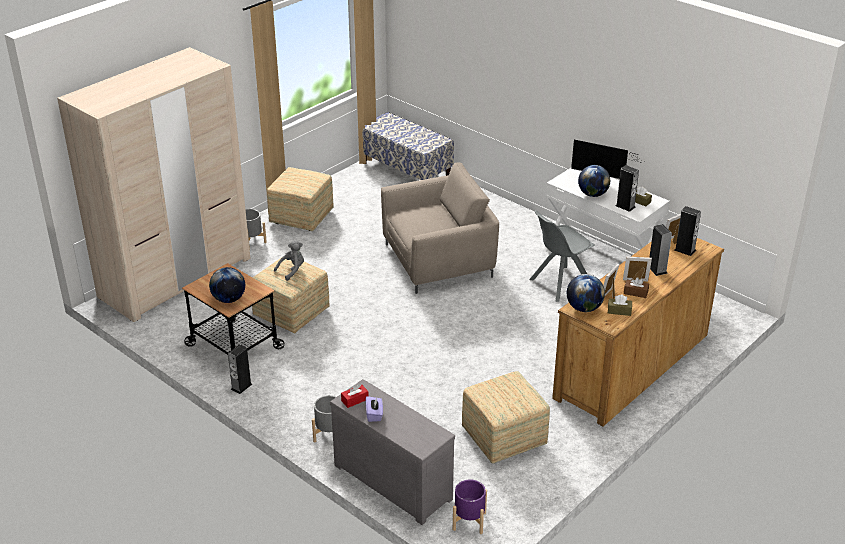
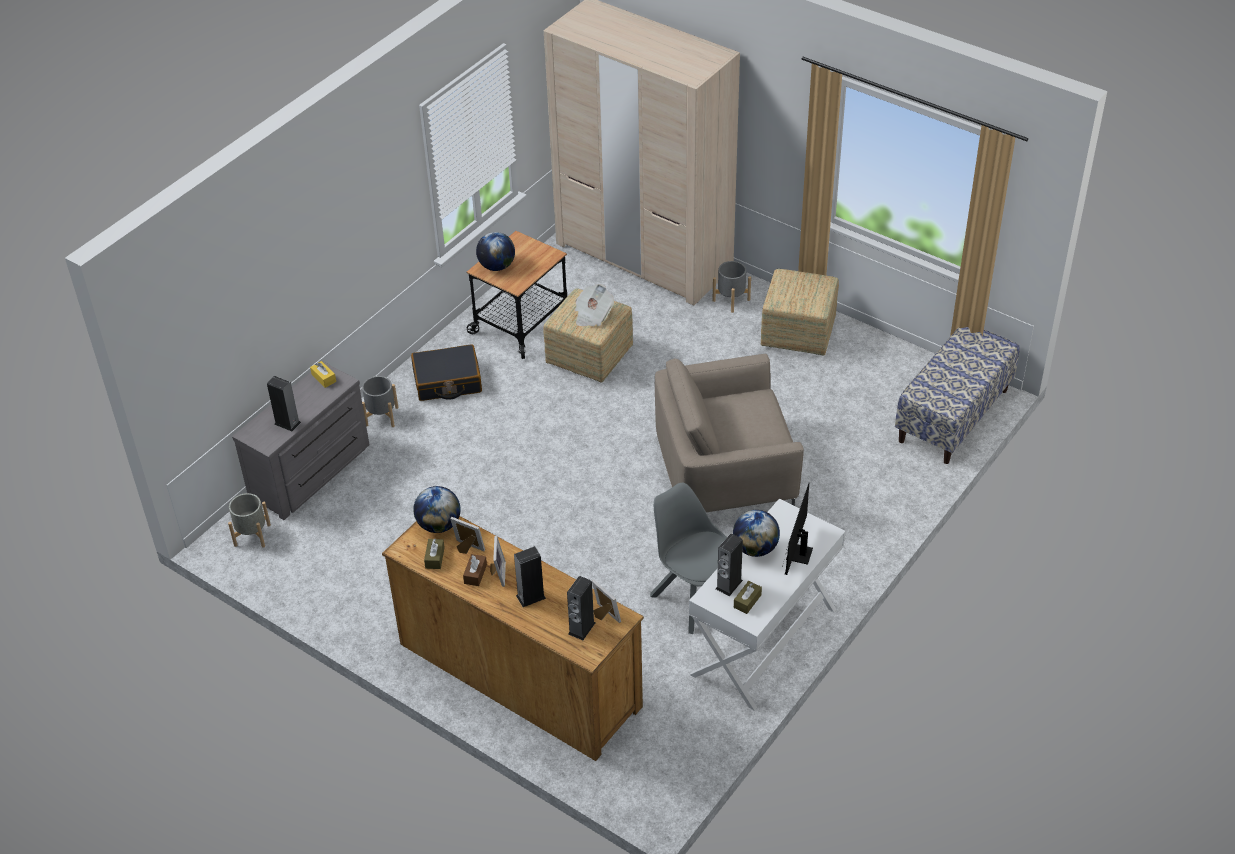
camera: 85 degrees right, 10 degrees up
speaker [228,344,252,394] -> speaker moved to [267,376,301,432]
grey plush toy [274,240,304,281] -> newspaper [575,284,614,326]
red tissue box [341,384,369,408] -> yellow tissue box [310,361,336,388]
purple tissue box [366,396,383,422] -> none
beige armchair [381,162,499,294] -> beige armchair turned 105 degrees clockwise [655,354,804,512]
purple planter [453,480,487,534] -> grey planter [228,493,271,548]
ottoman [462,371,550,464] -> none
none -> black suitcase [411,344,482,401]

